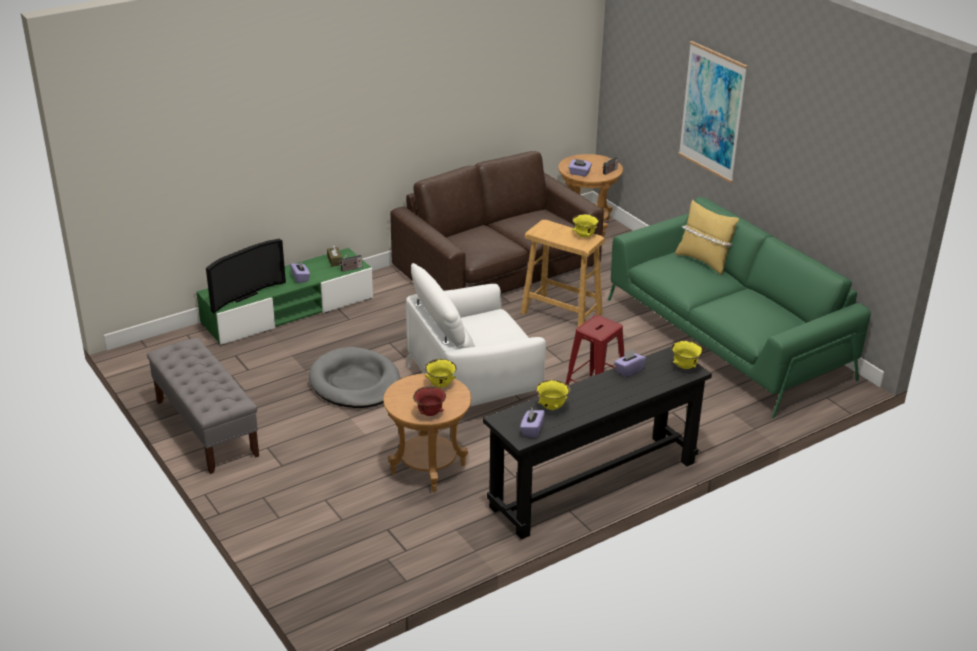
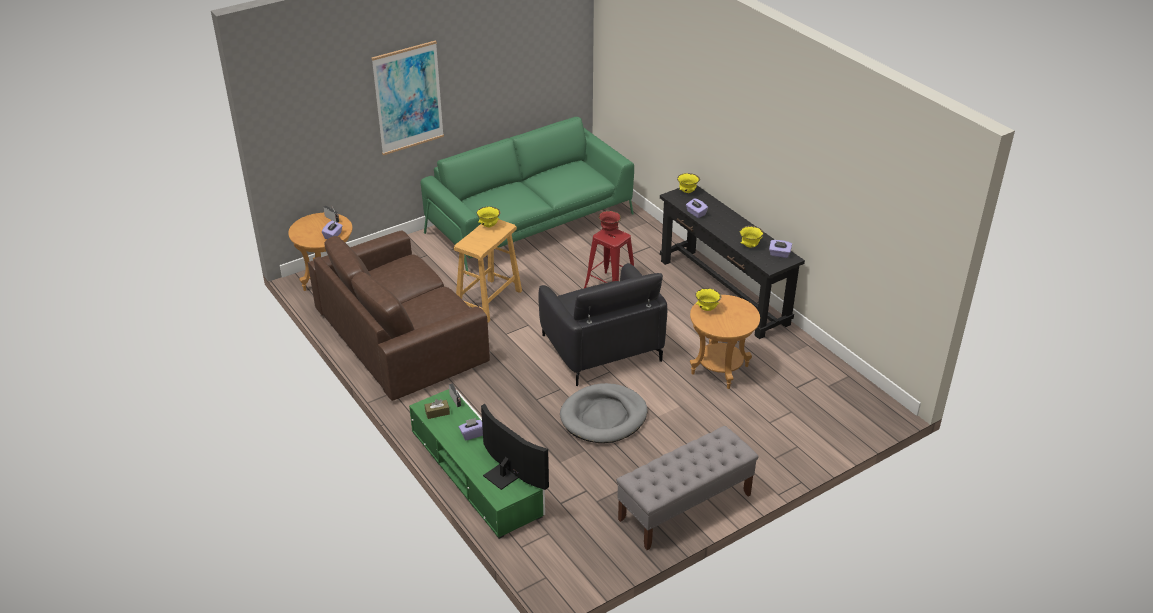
camera: 90 degrees left, 5 degrees up
white armchair [406,263,546,406] -> black armchair [539,263,667,386]
red bowl [413,386,446,416] -> red bowl moved to [598,211,621,231]
yellow pillow [675,200,739,275] -> none

